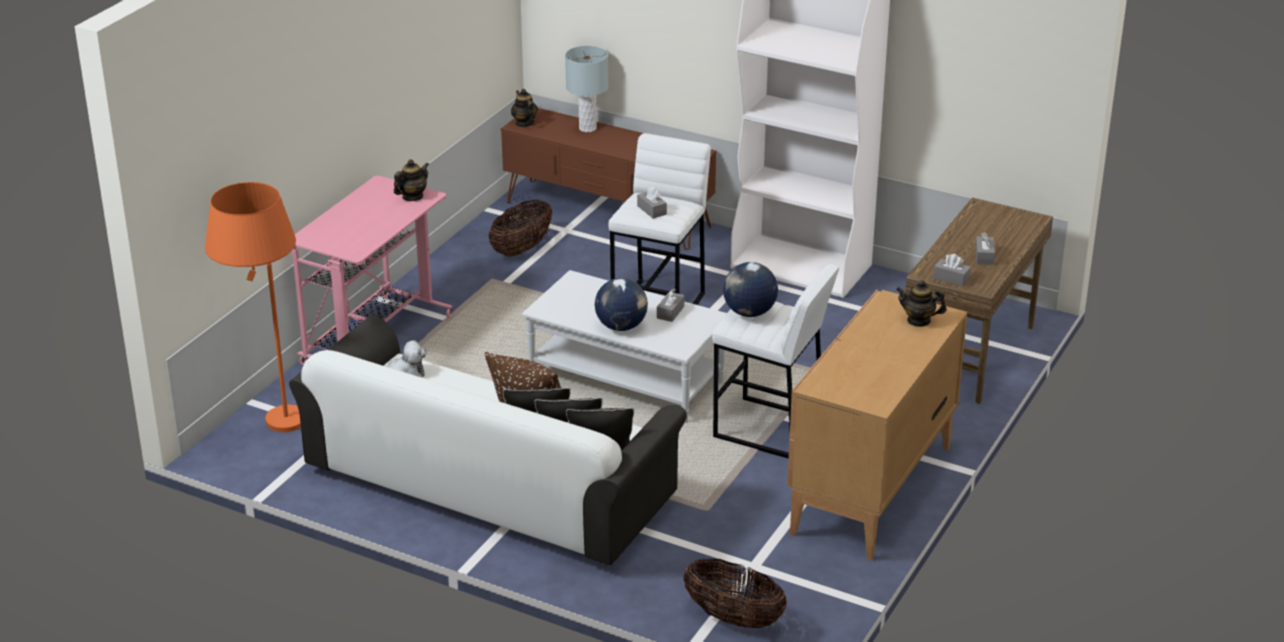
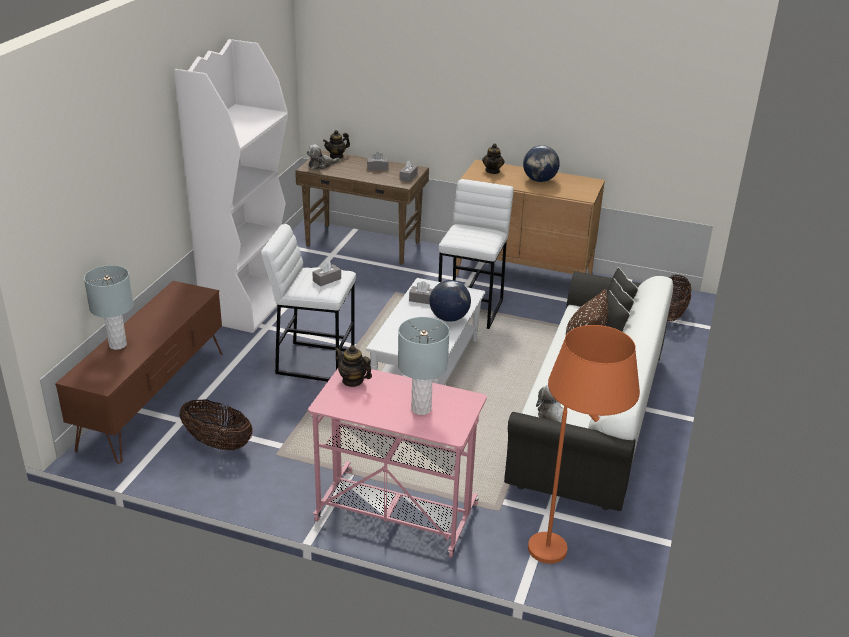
camera: 100 degrees left, 0 degrees up
teapot [511,89,538,127] -> teapot moved to [323,130,350,159]
globe [723,262,778,317] -> globe moved to [523,145,560,182]
none -> plush toy [307,144,340,170]
none -> grey table lamp [398,317,450,415]

